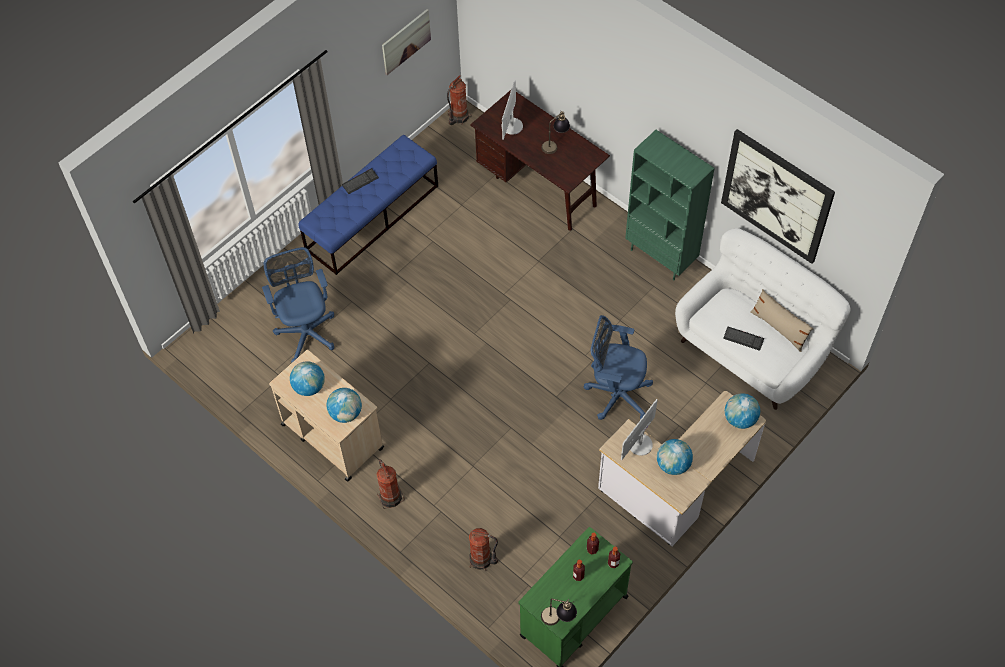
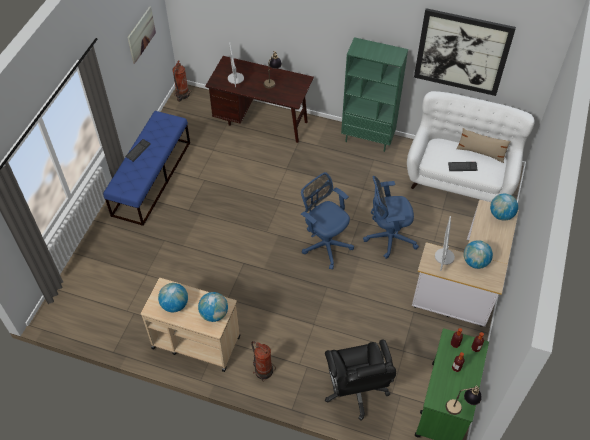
camera: 25 degrees left, 5 degrees down
blue office chair [262,247,334,363] -> blue office chair moved to [301,172,354,270]
fire extinguisher [469,528,498,571] -> black office chair [325,339,396,421]

